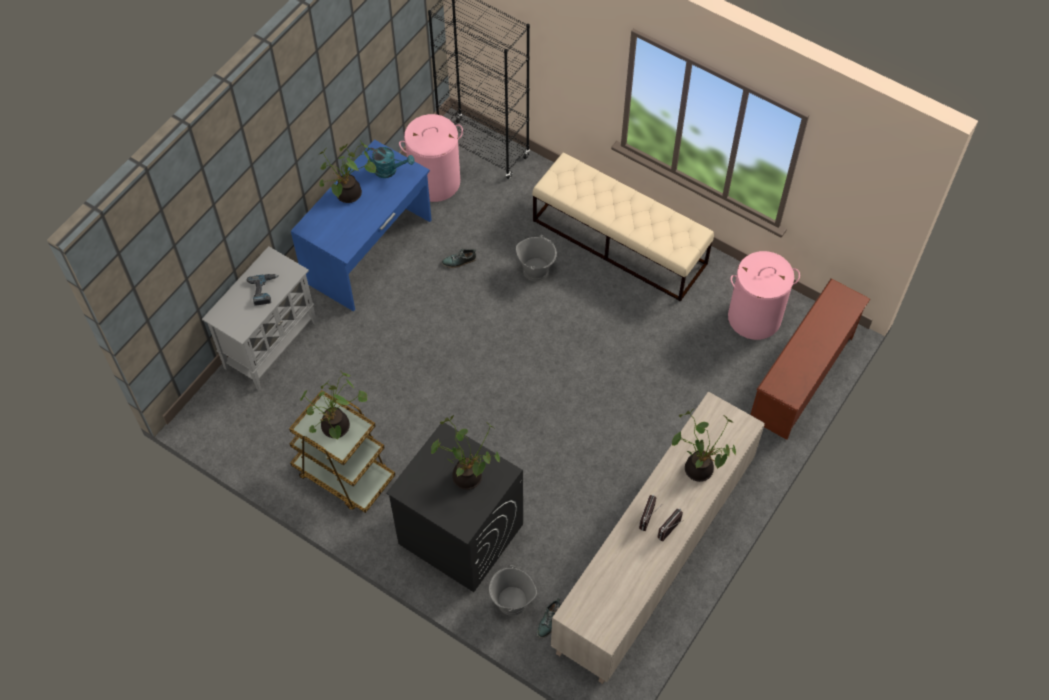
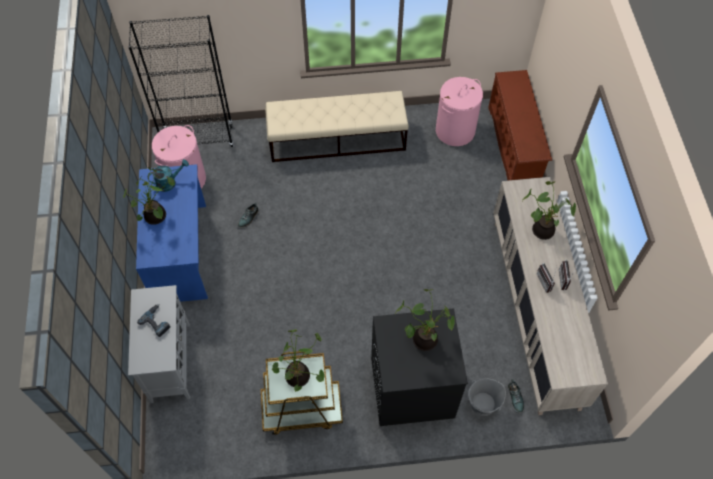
camera: 40 degrees left, 0 degrees up
grey bucket [516,235,557,282] -> none

